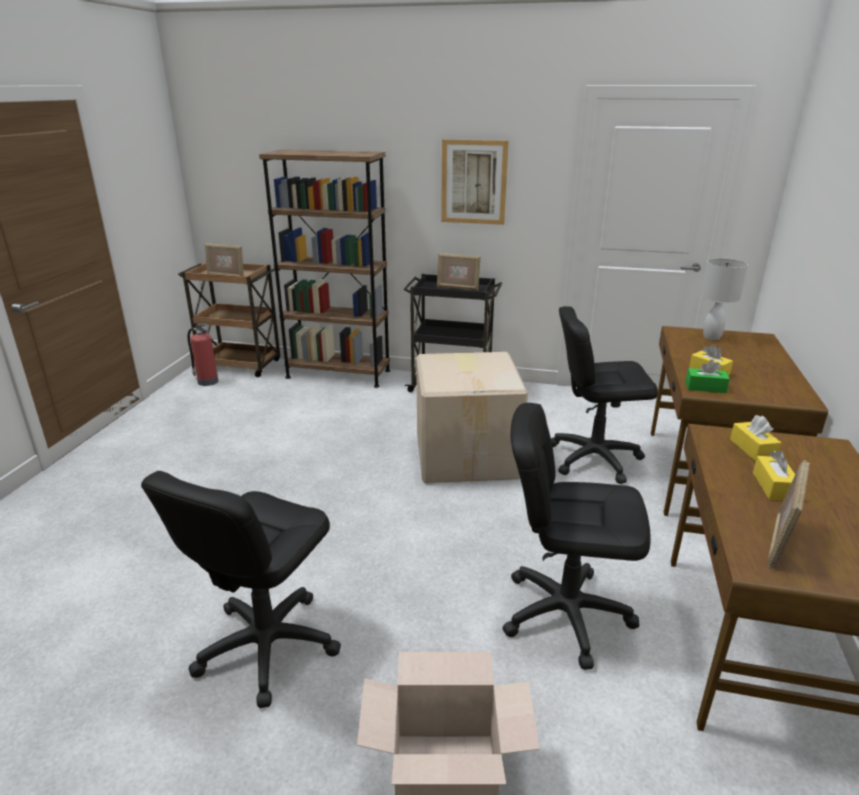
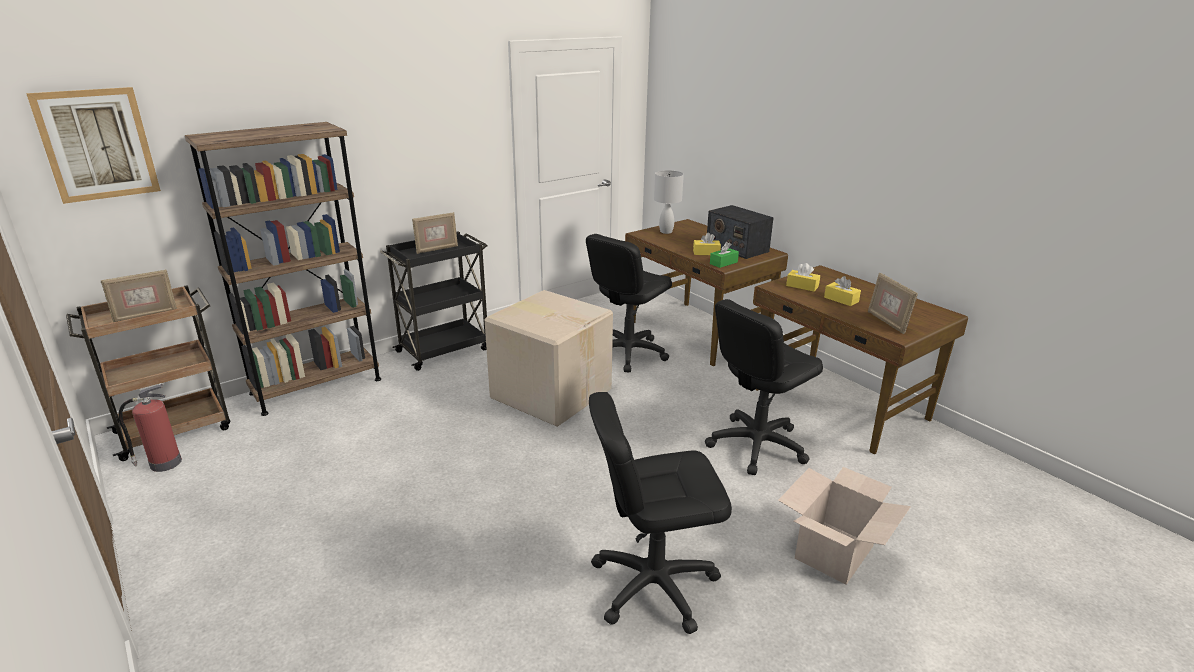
camera: 50 degrees left, 0 degrees up
black office chair [141,471,341,708] -> black office chair turned 105 degrees clockwise [589,392,732,634]
picture [441,139,509,225] -> picture moved to [26,87,161,204]
none -> radio [707,205,774,259]

